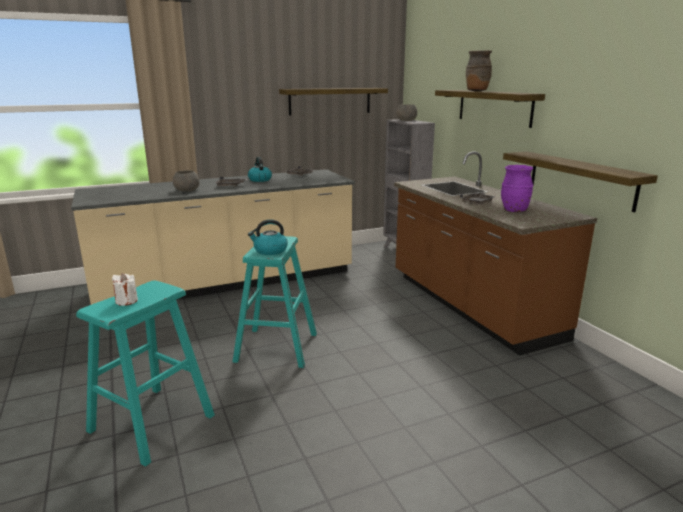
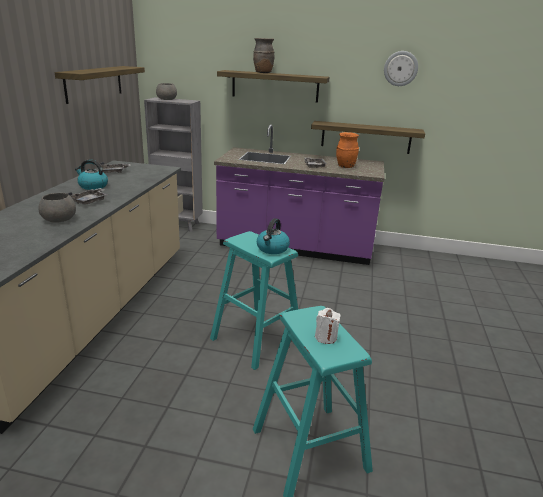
camera: 55 degrees left, 5 degrees up
brown counter [394,151,597,356] -> purple counter [214,125,385,265]
purple vase [501,165,533,212] -> orange vase [336,132,359,168]
none -> wall clock [384,51,418,86]

